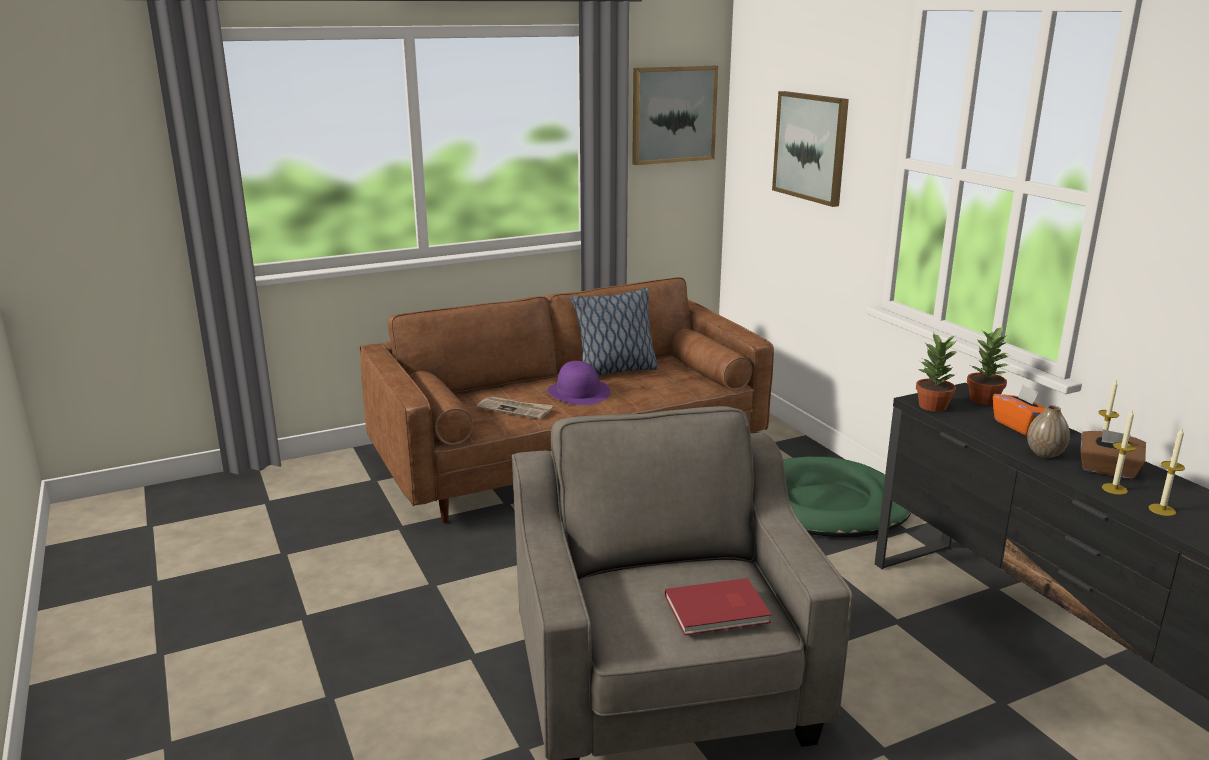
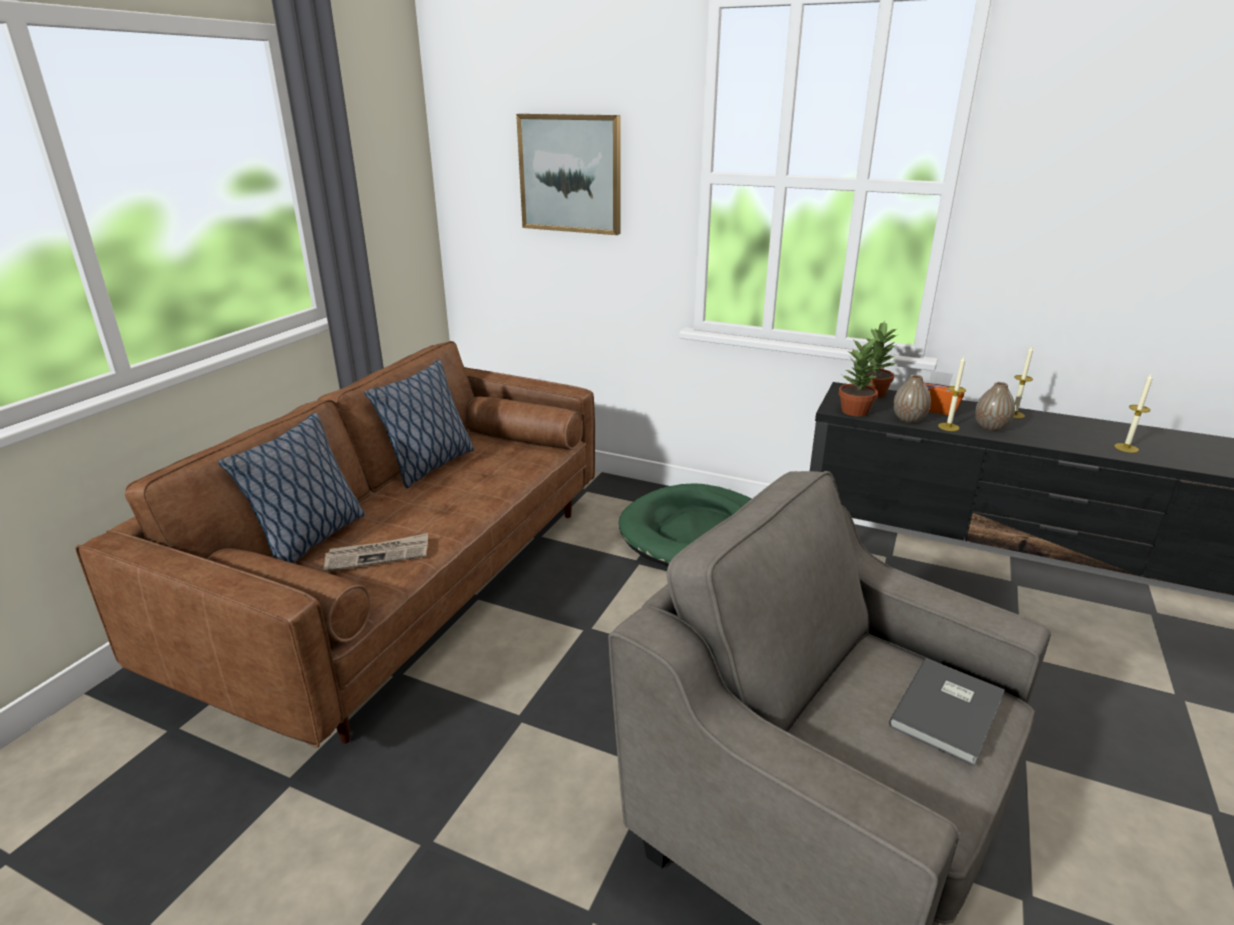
camera: 40 degrees left, 5 degrees up
purple hat [547,361,610,405] -> none
picture [632,66,718,165] -> none
red book [665,578,772,635] -> grey book [889,658,1005,766]
brown tissue box [1080,429,1146,479] -> none
candle [1102,410,1135,495] -> candle moved to [938,357,966,431]
none -> pillow [218,413,365,563]
none -> vase [893,375,931,423]

